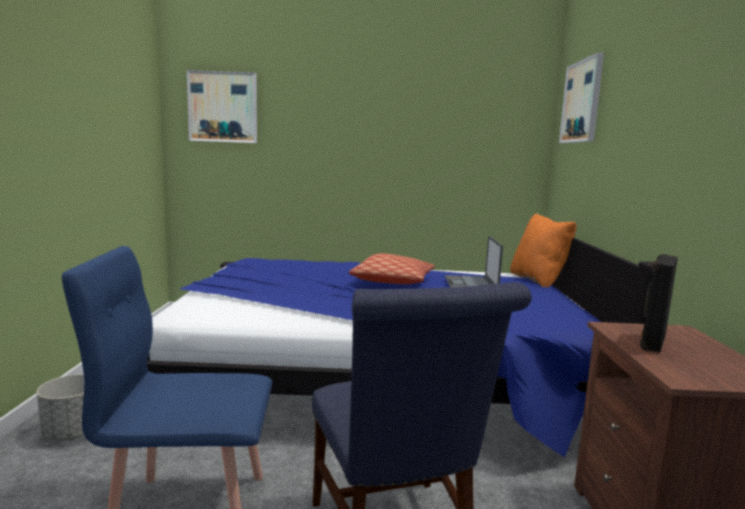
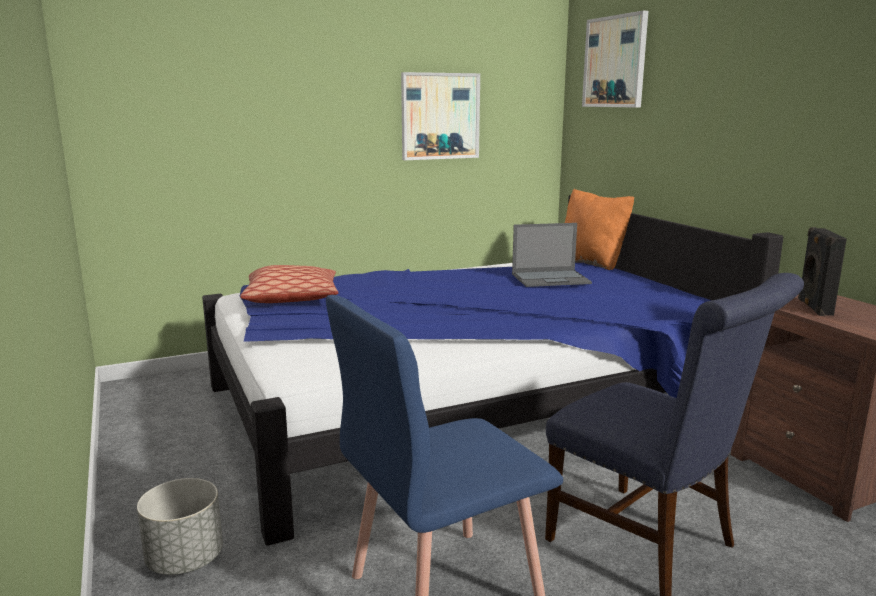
camera: 25 degrees left, 5 degrees up
picture [187,70,257,143] -> picture moved to [401,72,480,160]
pillow [349,253,435,284] -> pillow moved to [240,265,338,303]
laptop [445,236,503,287] -> laptop turned 75 degrees counterclockwise [512,223,592,287]

